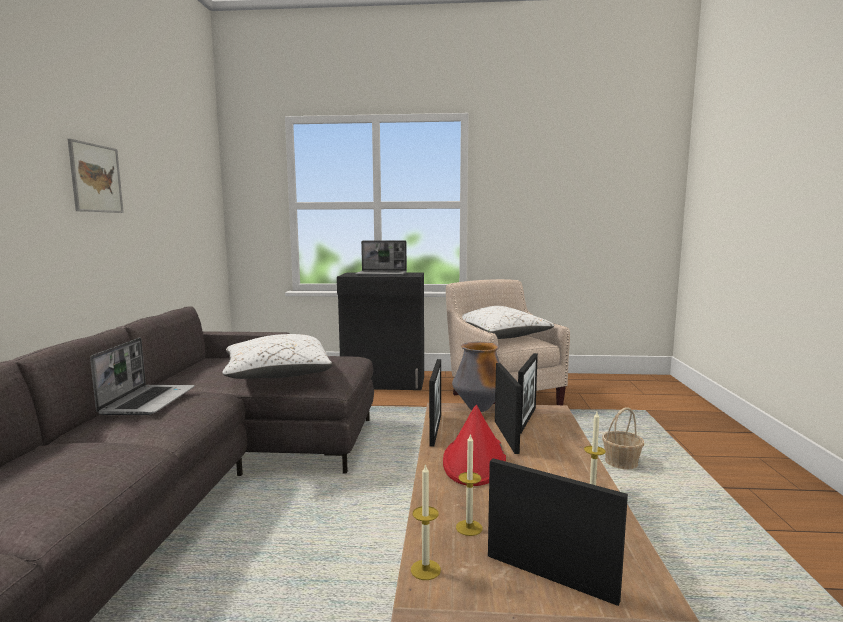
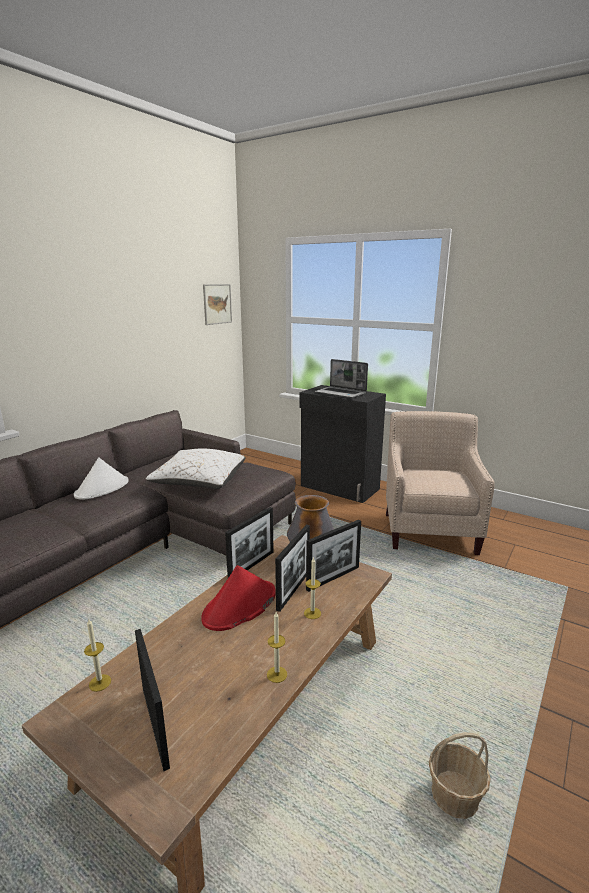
camera: 30 degrees right, 10 degrees up
picture [68,139,124,213] -> picture moved to [203,284,232,325]
laptop [90,338,195,415] -> white hat [74,457,129,500]
candle [456,433,482,536] -> candle moved to [304,557,321,619]
white pillow [462,306,554,339] -> none
basket [602,407,644,469] -> basket moved to [429,732,491,819]

